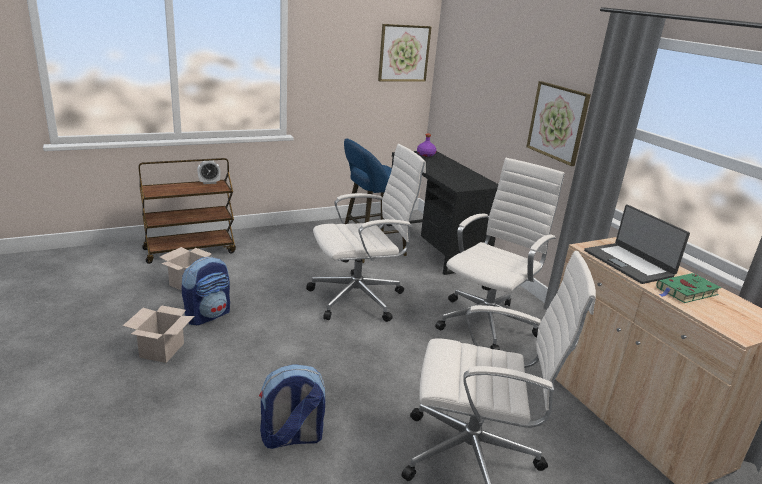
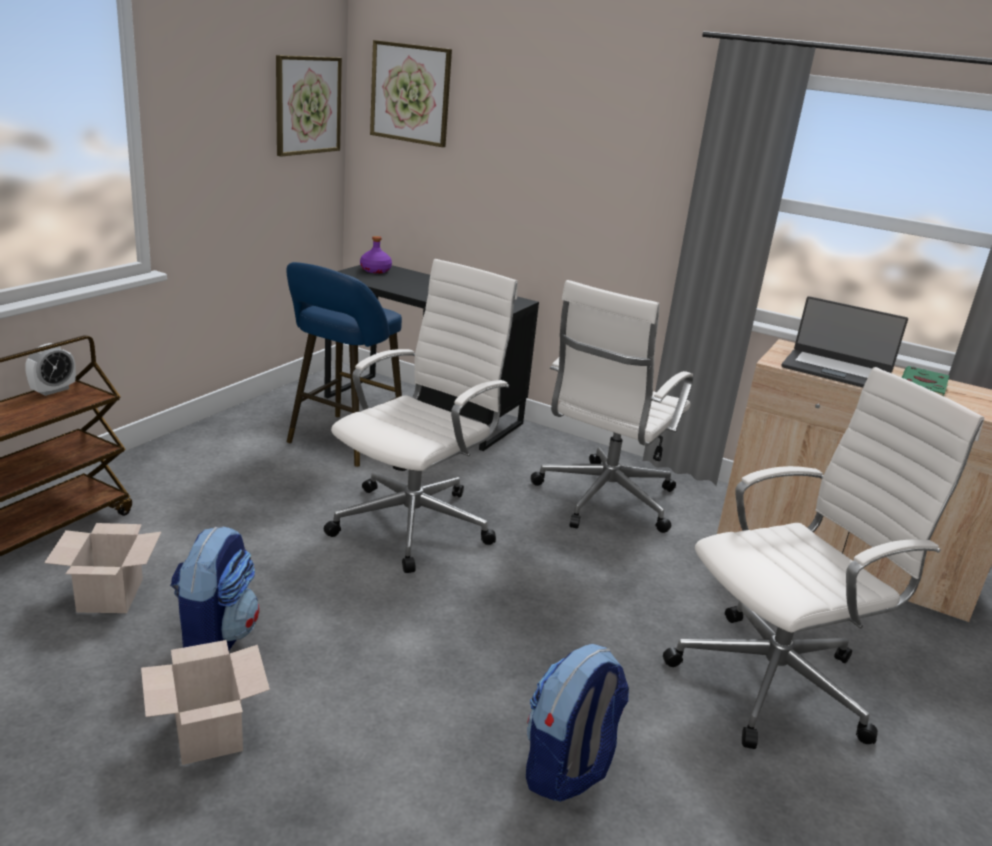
camera: 35 degrees left, 0 degrees up
white office chair [435,158,564,350] -> white office chair turned 150 degrees counterclockwise [531,280,693,533]
picture [526,81,591,166] -> picture moved to [370,40,452,147]

